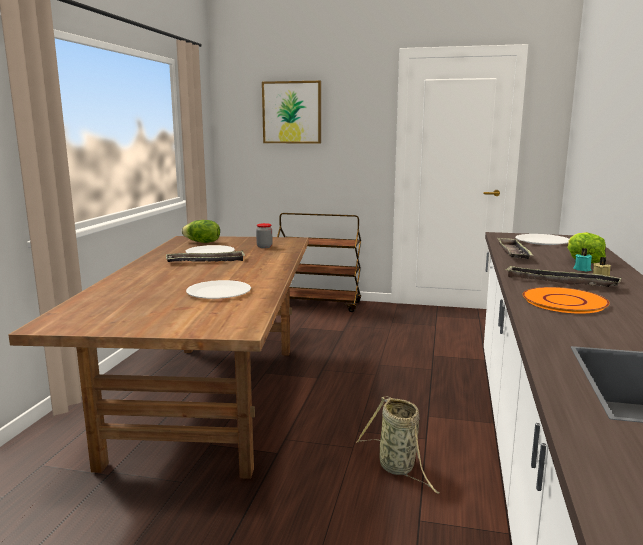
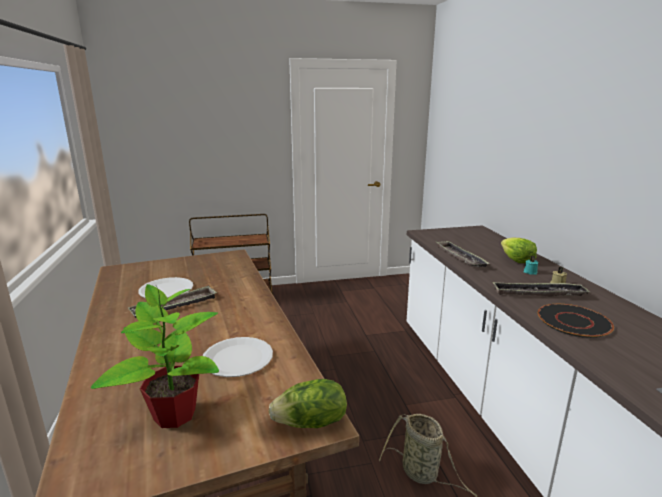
camera: 25 degrees left, 5 degrees up
lettuce [182,220,220,243] -> lettuce moved to [269,379,347,428]
jar [256,223,273,248] -> none
picture [262,81,321,144] -> none
white plate [515,234,569,245] -> none
orange plate [522,287,610,314] -> black plate [538,304,614,338]
none -> potted plant [91,284,219,428]

